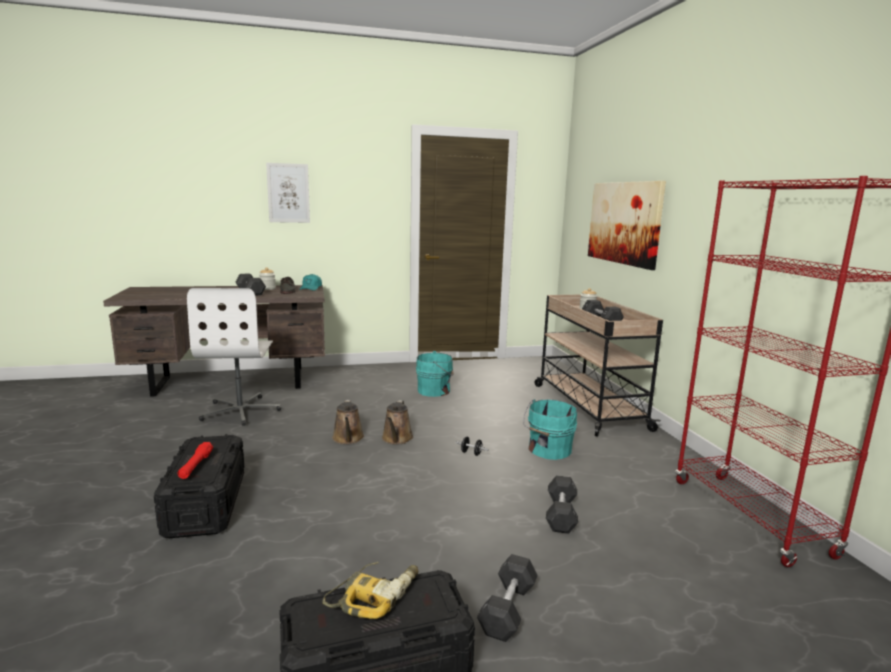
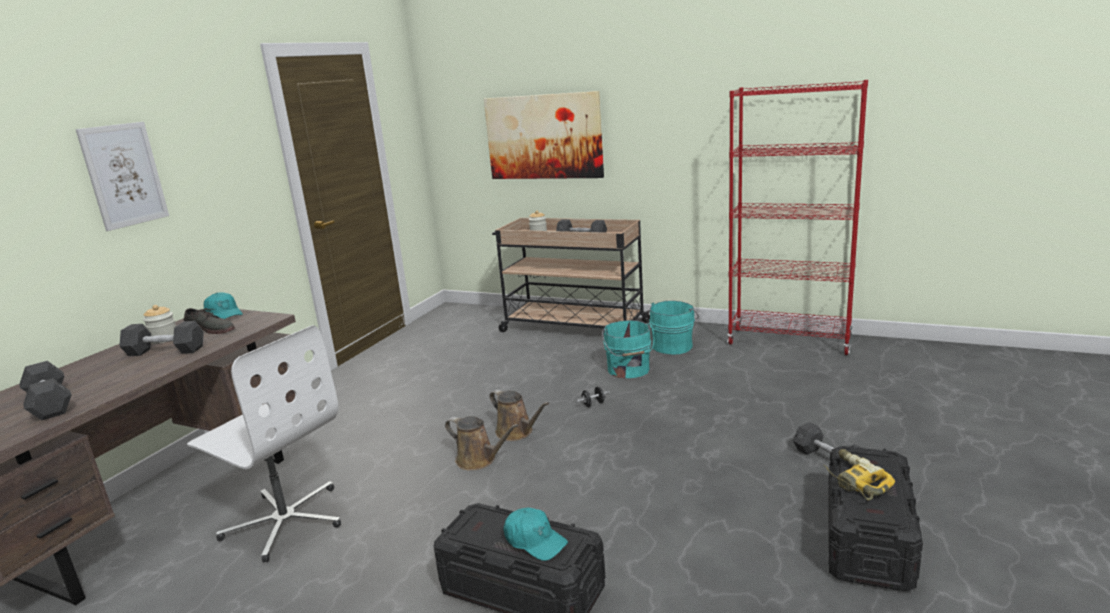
camera: 50 degrees left, 5 degrees up
red flashlight [178,442,213,479] -> turquoise cap [504,508,568,561]
turquoise bucket [416,351,453,397] -> turquoise bucket moved to [649,301,699,354]
grey dumbbell [546,475,578,534] -> grey dumbbell moved to [19,361,72,420]

